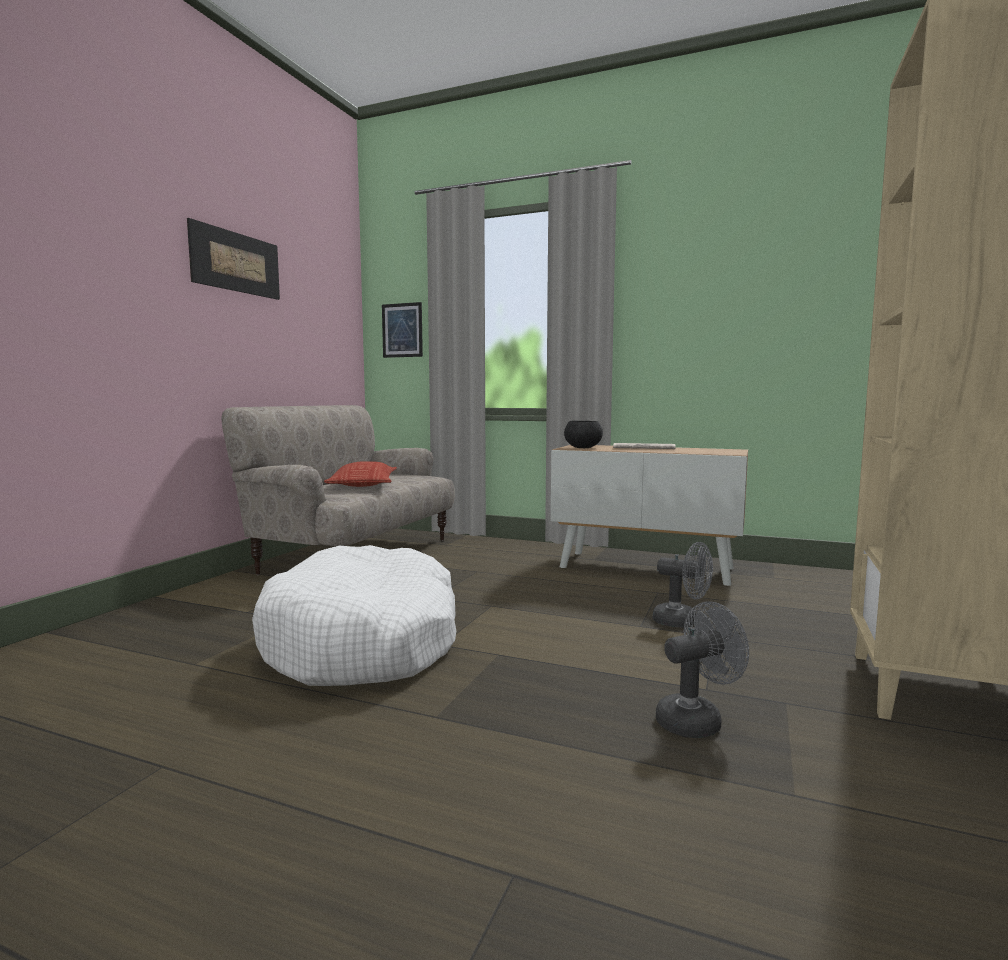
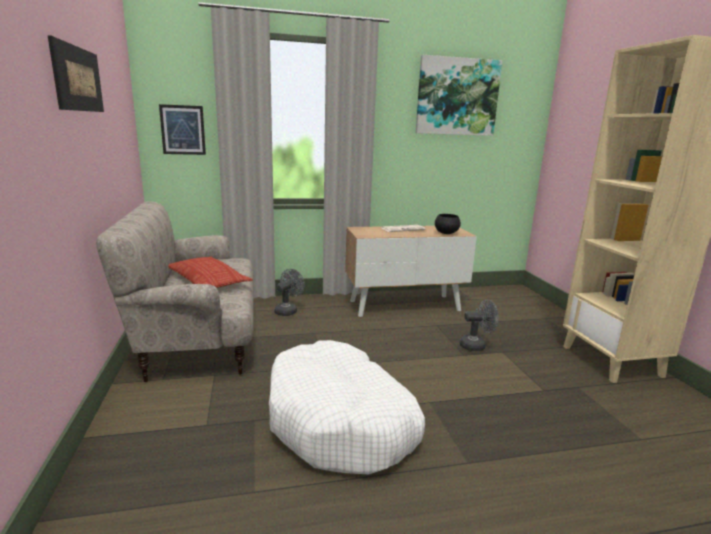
camera: 35 degrees left, 10 degrees up
black bowl [564,421,603,448] -> black bowl moved to [435,214,461,234]
grey fan [656,602,749,738] -> grey fan moved to [274,269,305,316]
none -> picture [416,55,502,136]

